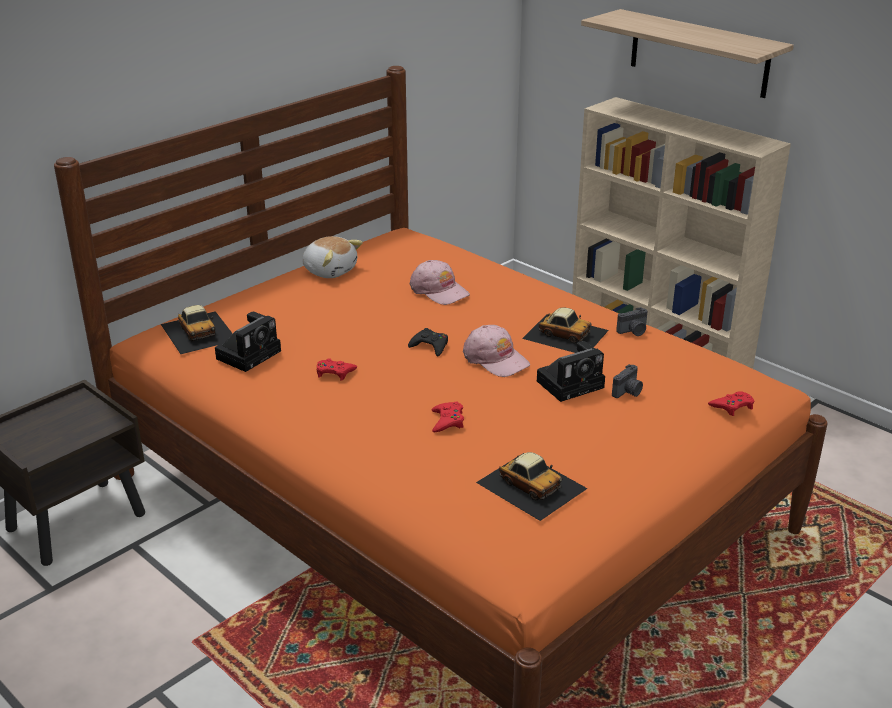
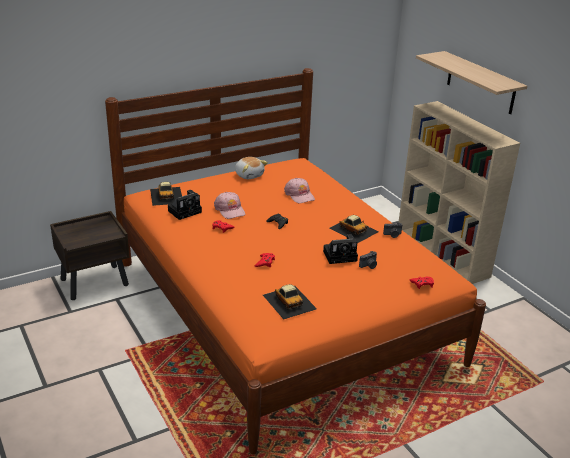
camera: 15 degrees right, 0 degrees up
pink cap [463,325,530,377] -> pink cap moved to [214,192,245,219]

